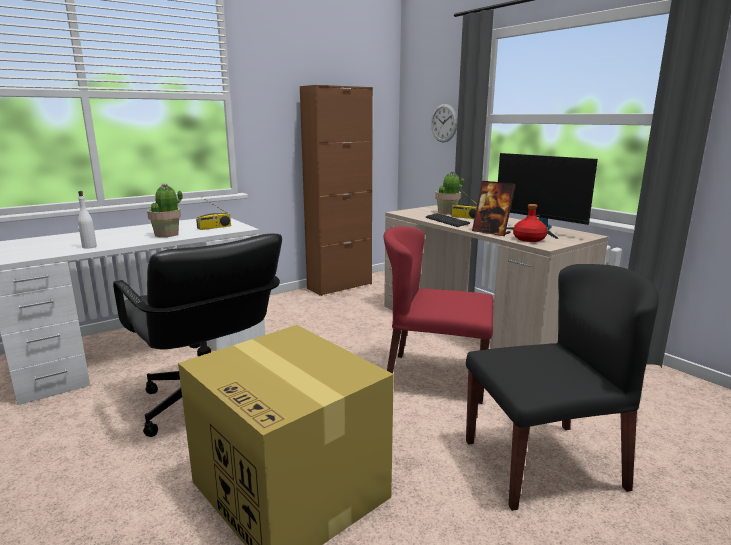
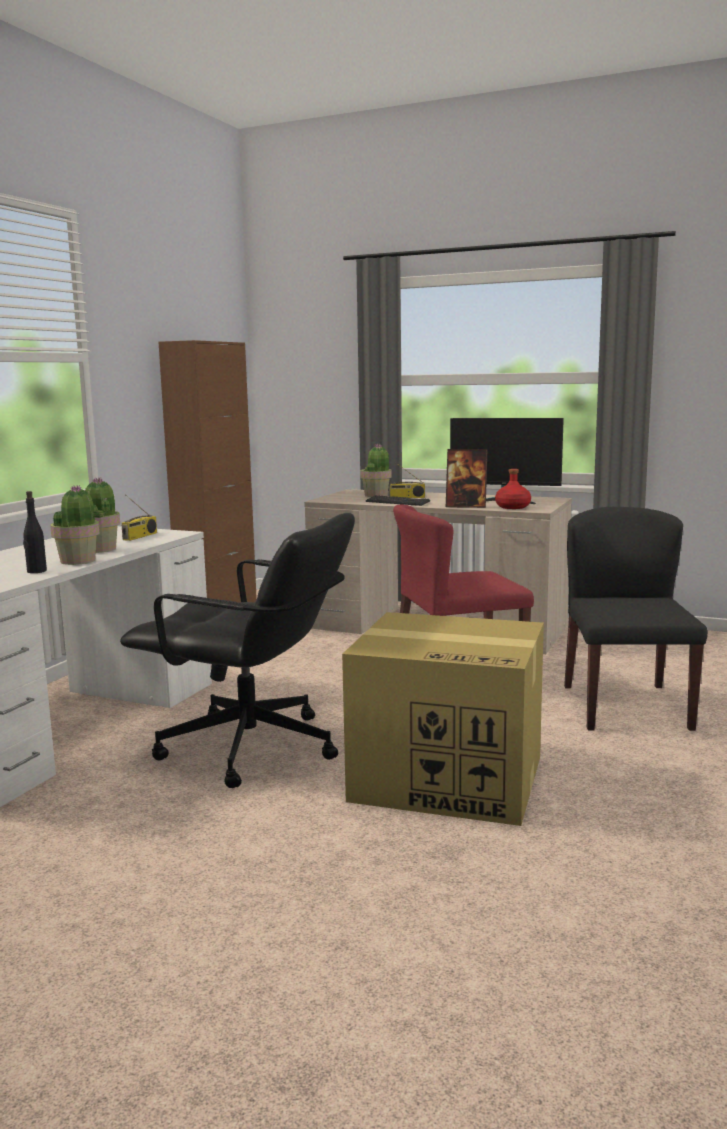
camera: 30 degrees left, 5 degrees down
white bottle [78,191,97,249] -> black bottle [23,491,47,573]
wall clock [431,104,458,142] -> none
black chair [466,264,659,511] -> black chair turned 45 degrees counterclockwise [564,507,708,731]
none -> potted plant [50,485,110,565]

